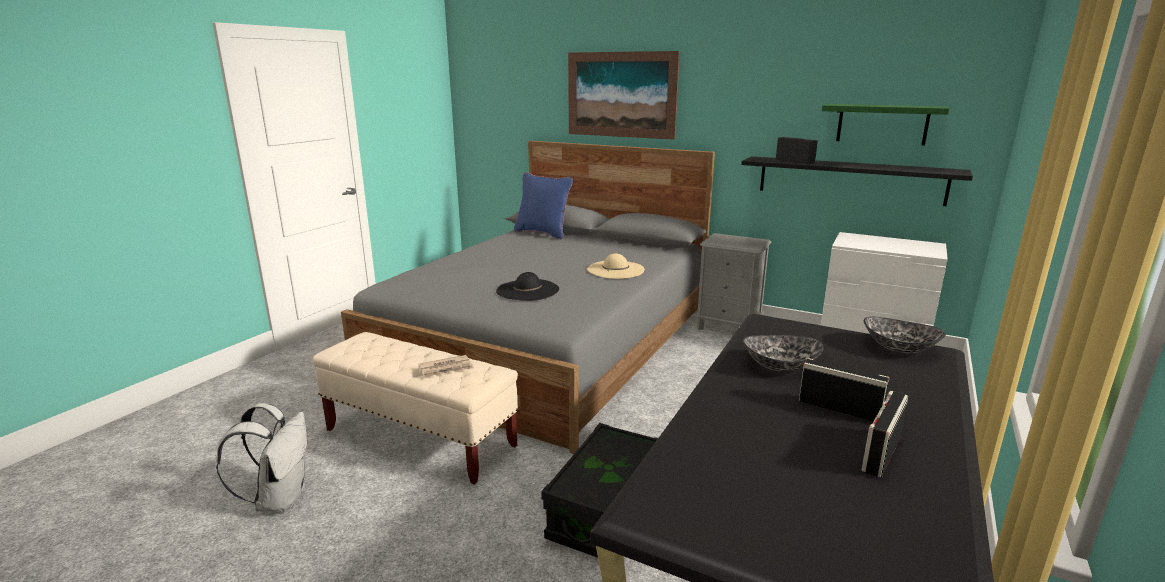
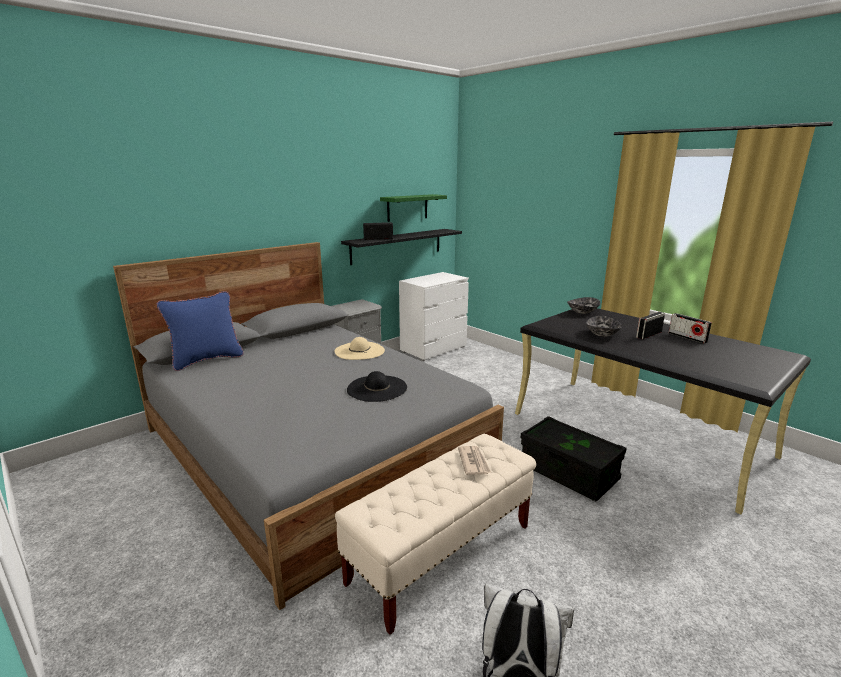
camera: 70 degrees left, 0 degrees up
picture [568,51,680,140] -> none

